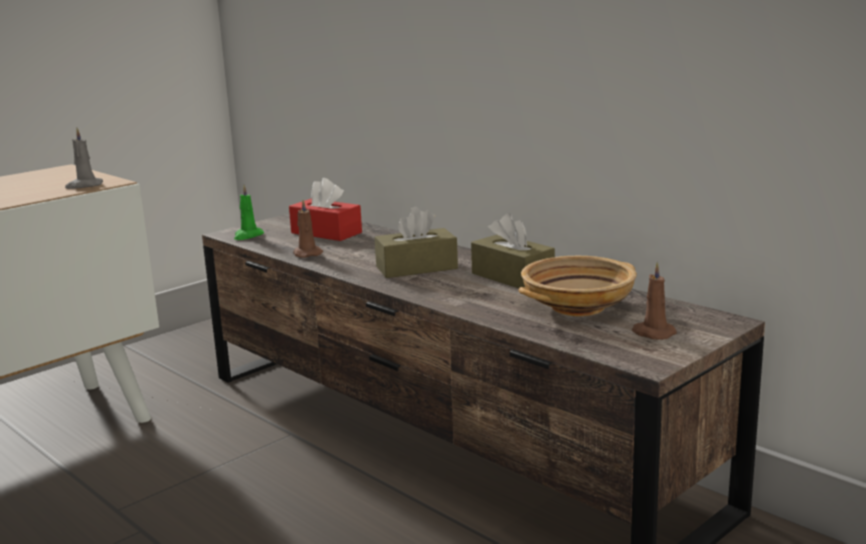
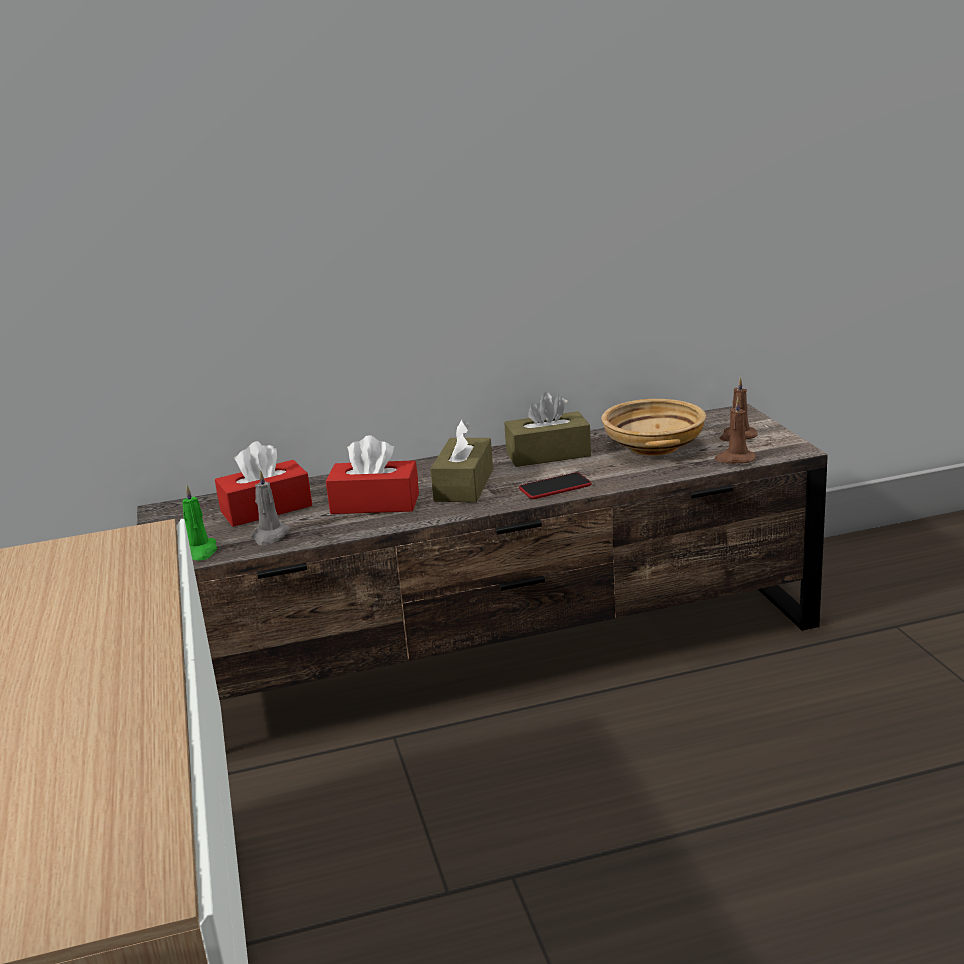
camera: 60 degrees left, 5 degrees up
grey candle [65,128,103,189] -> grey candle moved to [252,470,290,545]
brown candle [293,200,323,258] -> brown candle moved to [715,397,756,464]
none -> red tissue box [326,436,419,514]
none -> phone [519,472,592,499]

